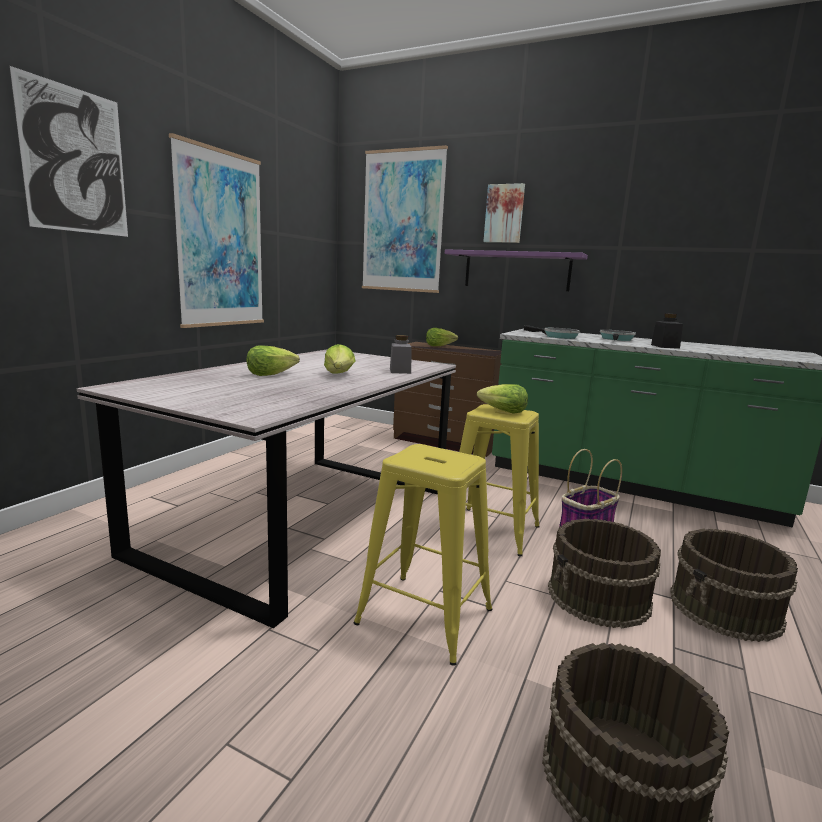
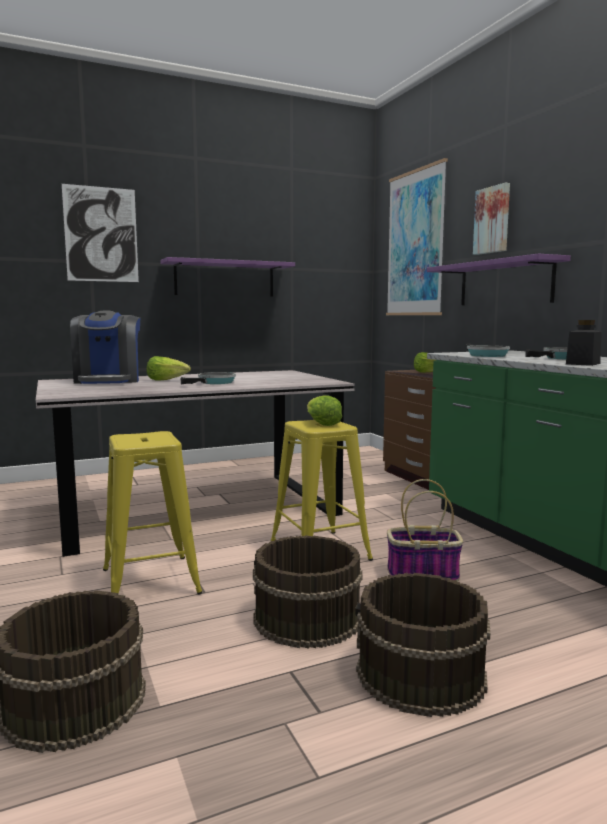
camera: 40 degrees right, 5 degrees down
picture [169,133,264,328] -> purple shelf [160,257,295,297]
lettuce [324,344,356,373] -> frying pan [181,372,236,384]
grey jar [390,335,412,374] -> none
none -> coffee machine [70,310,140,384]

